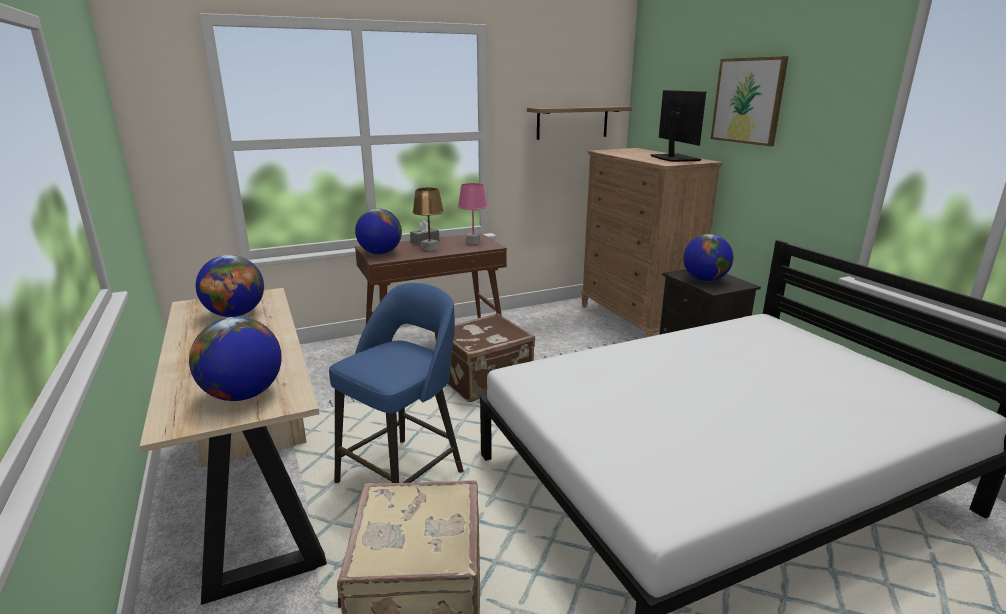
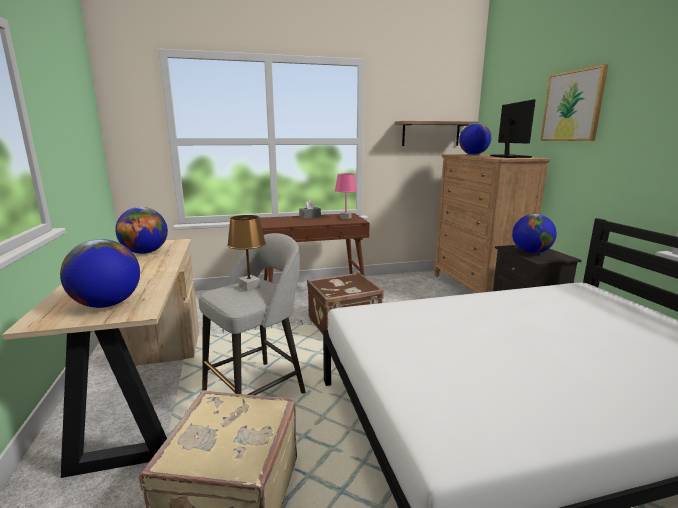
camera: 10 degrees right, 5 degrees down
blue stool [329,283,464,483] -> grey stool [198,233,306,395]
globe [355,208,402,254] -> globe moved to [459,123,491,155]
brown table lamp [413,188,444,251] -> brown table lamp moved to [227,215,266,291]

